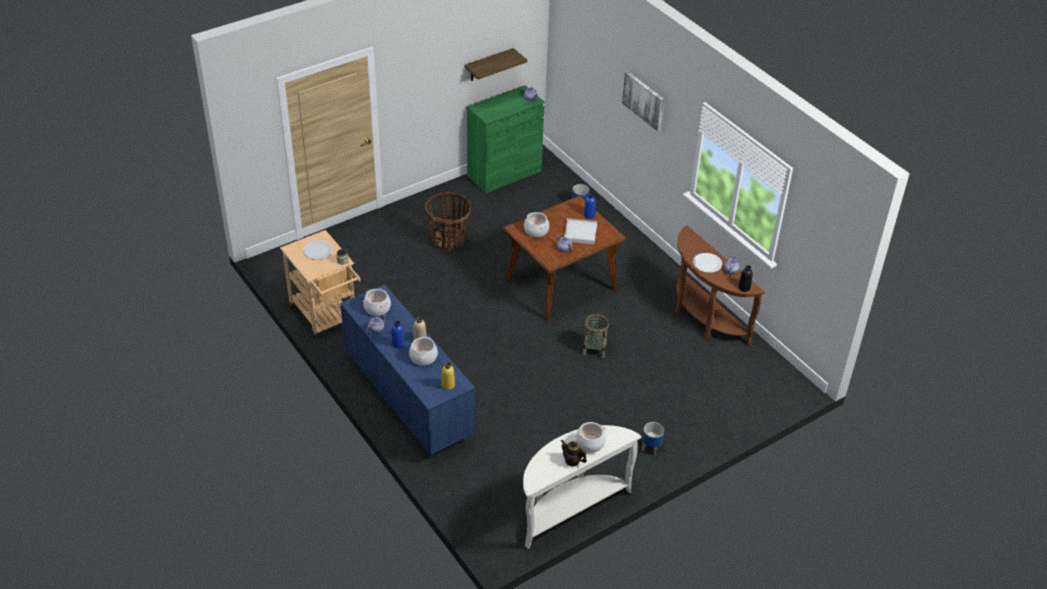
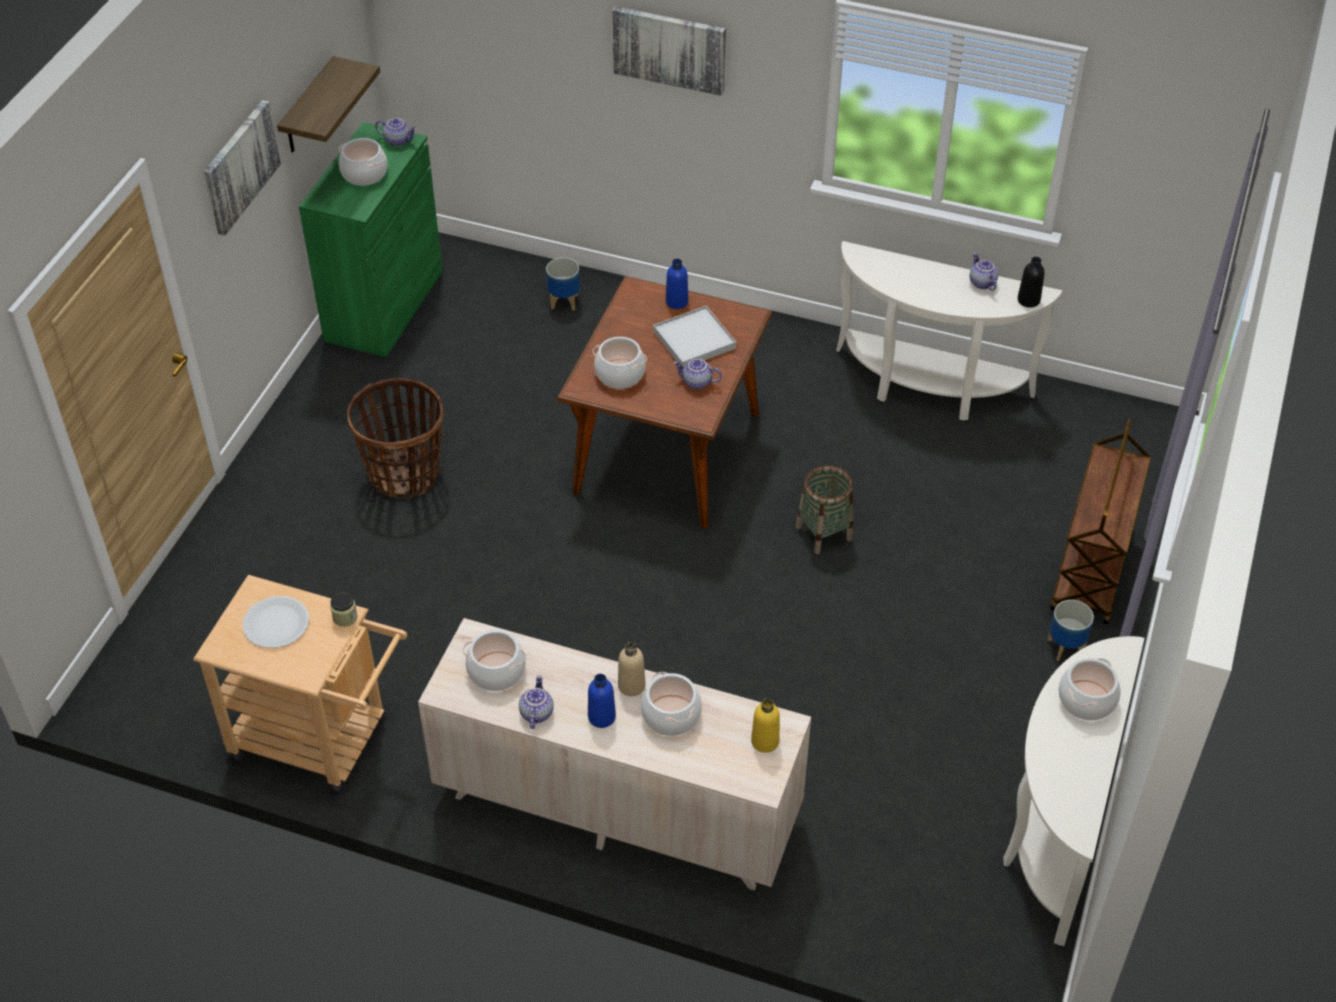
camera: 35 degrees left, 5 degrees up
blue dresser [340,285,475,457] -> beige dresser [418,618,811,891]
teapot [561,440,587,466] -> none
brown console table [675,226,765,347] -> white console table [836,241,1062,421]
white plate [693,253,722,273] -> none
none -> picture [204,100,281,236]
none -> cooking pot [339,138,388,186]
none -> brown cart [1050,419,1151,625]

